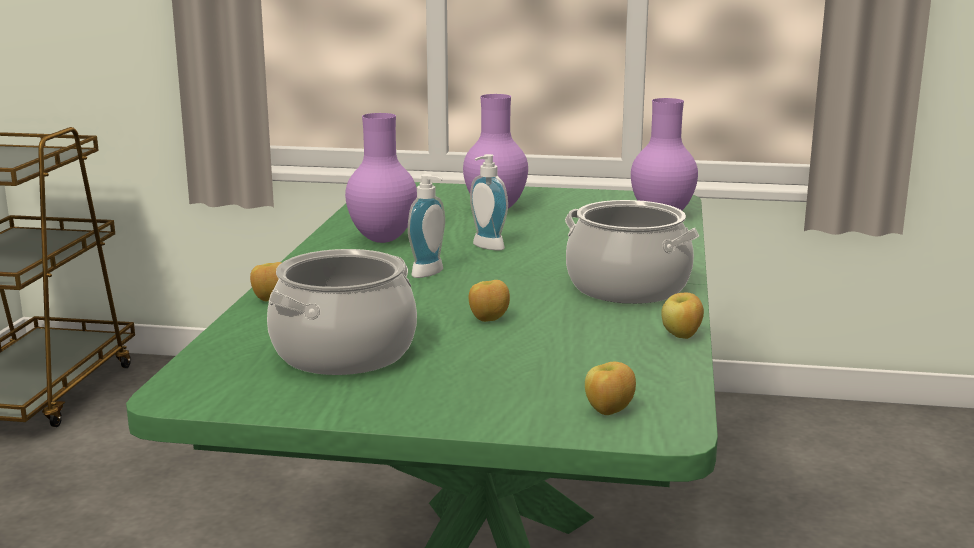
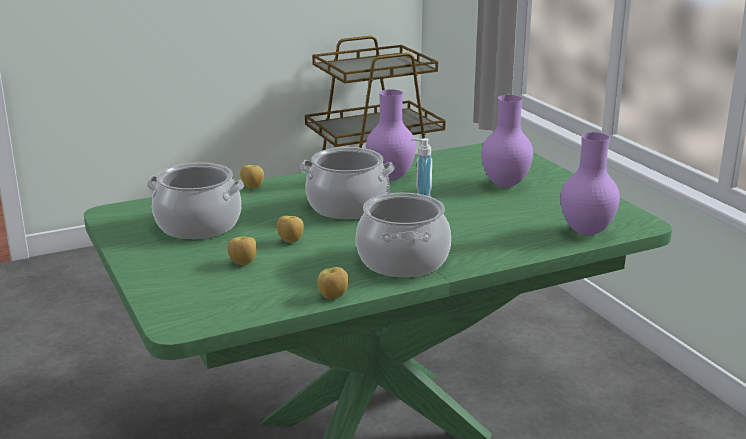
camera: 55 degrees right, 5 degrees up
soap dispenser [408,174,445,278] -> cooking pot [300,147,395,219]
apple [585,362,636,415] -> apple moved to [228,236,257,265]

